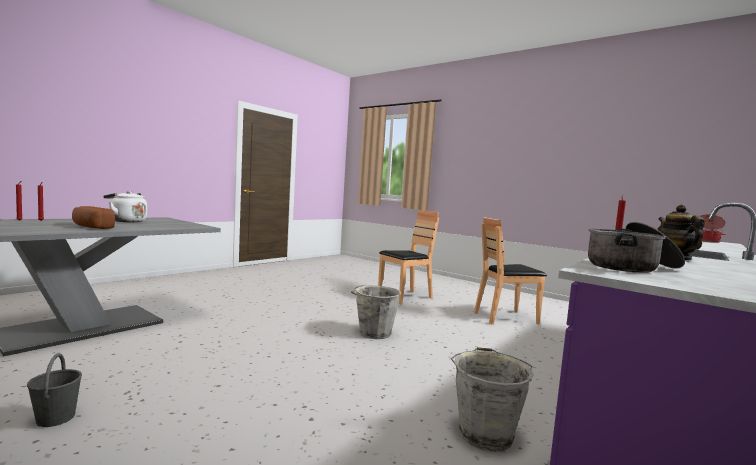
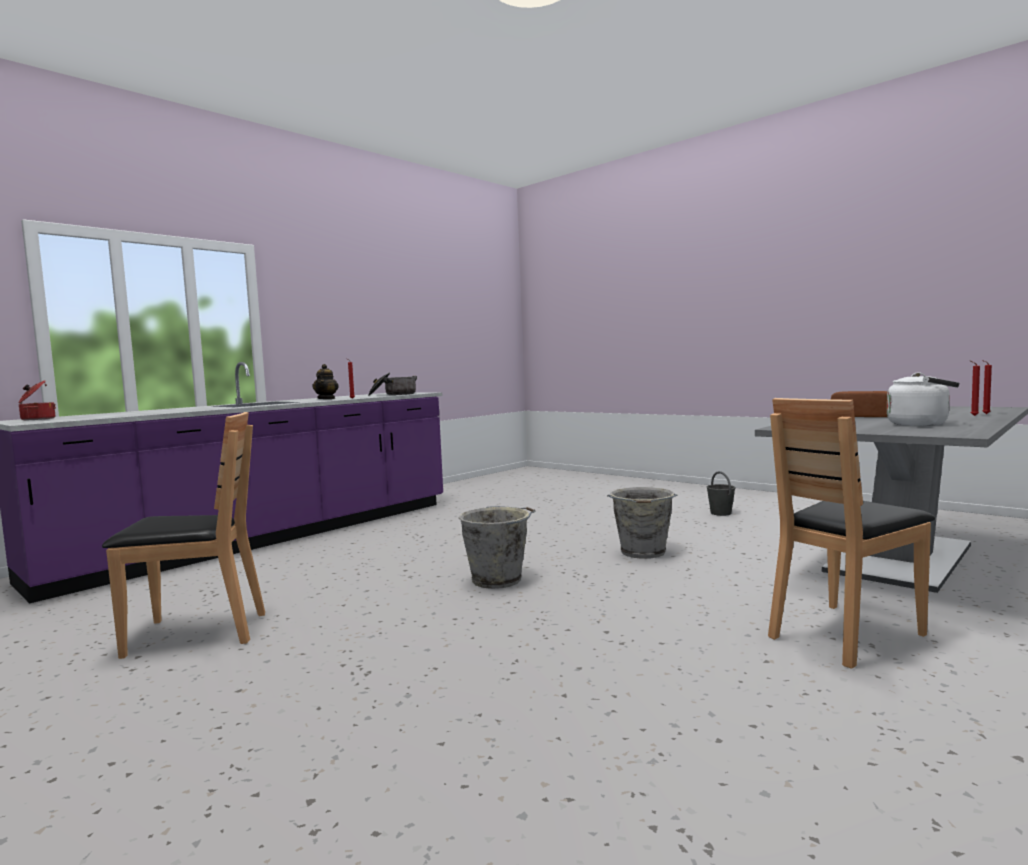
camera: 175 degrees left, 0 degrees up
brown chair [378,210,439,305] -> brown chair moved to [768,398,935,669]
grey bucket [451,347,534,452] -> grey bucket moved to [607,487,677,559]

